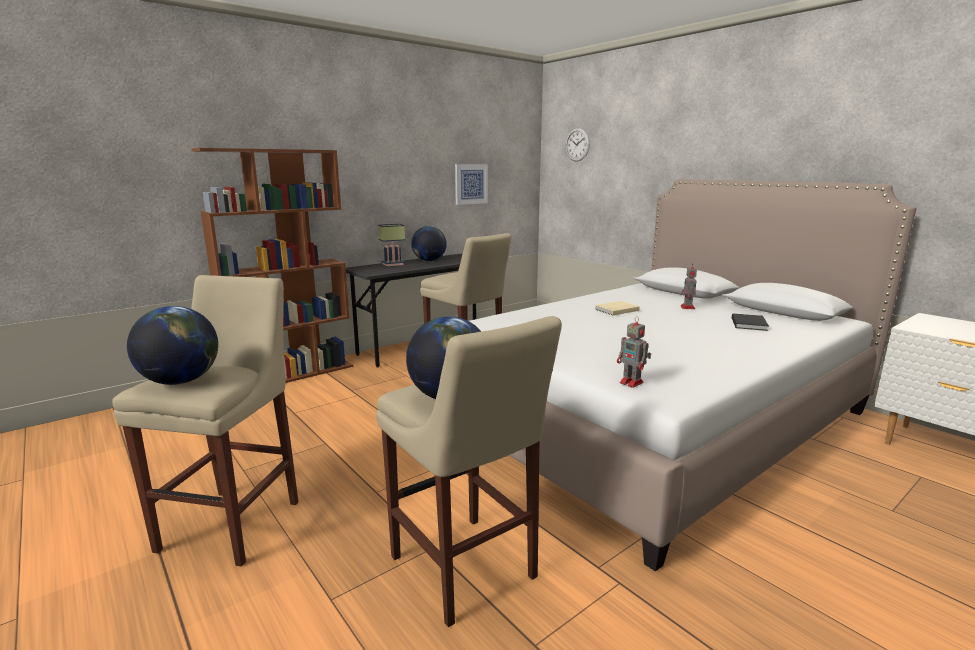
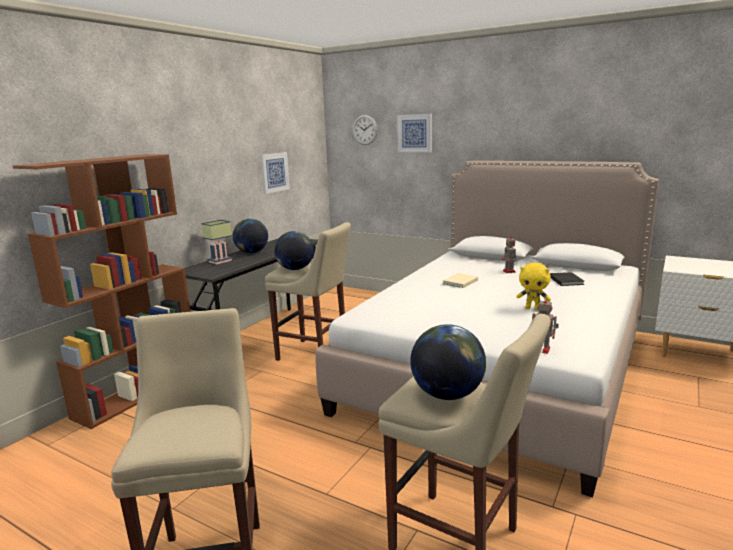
camera: 20 degrees left, 0 degrees up
globe [127,306,218,385] -> globe moved to [274,231,314,270]
none -> picture [397,114,432,152]
none -> yellow plush toy [516,263,551,310]

